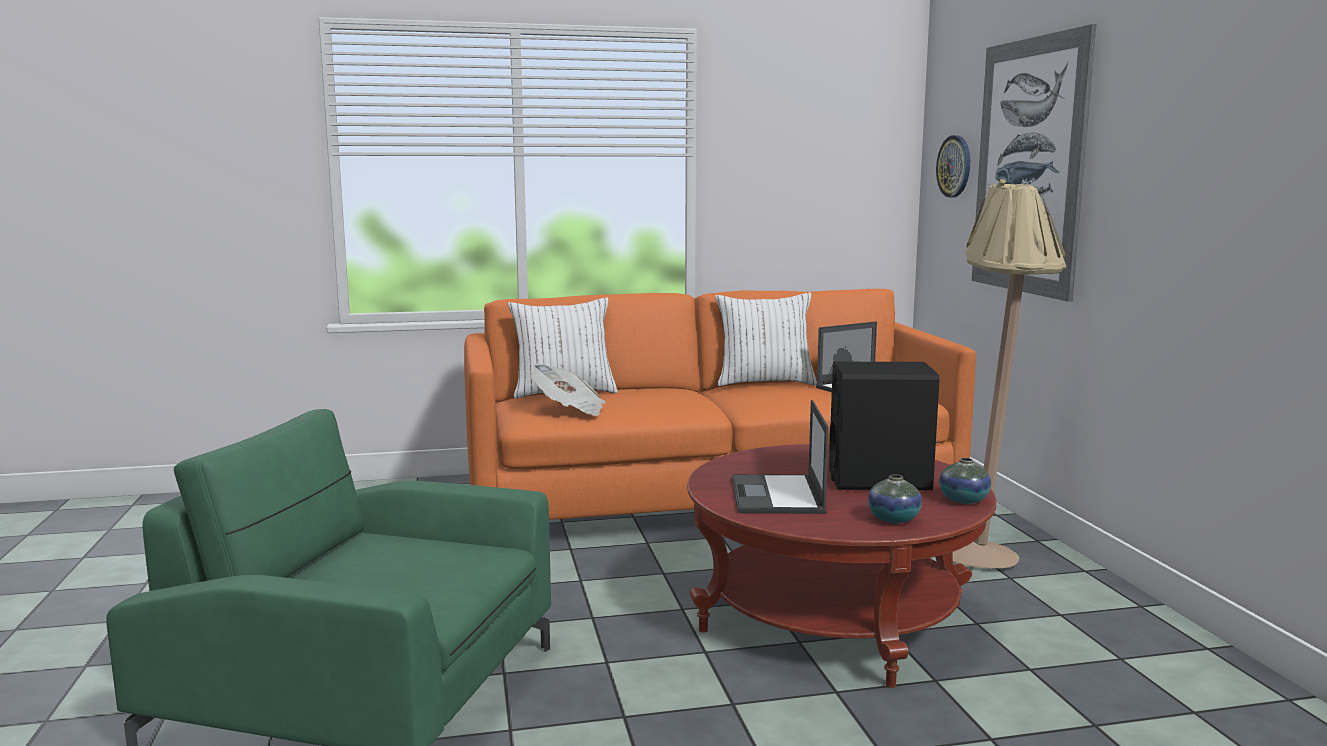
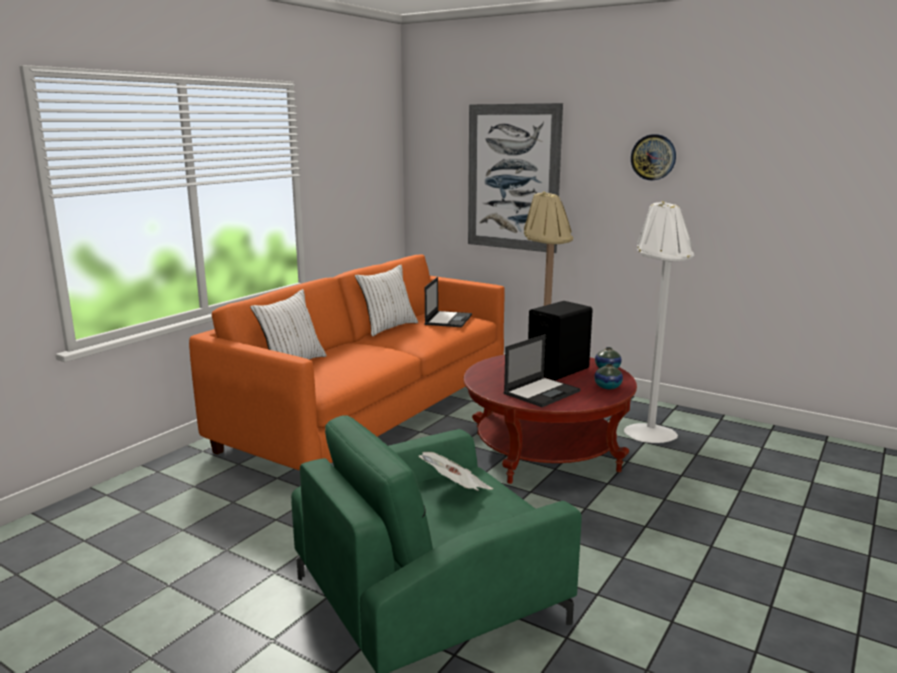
camera: 45 degrees left, 5 degrees up
newspaper [531,364,605,416] -> newspaper moved to [419,452,493,491]
laptop [732,400,829,514] -> laptop turned 90 degrees counterclockwise [504,334,581,407]
wall clock [936,135,970,197] -> wall clock moved to [631,134,676,180]
none -> white floor lamp [624,201,694,443]

